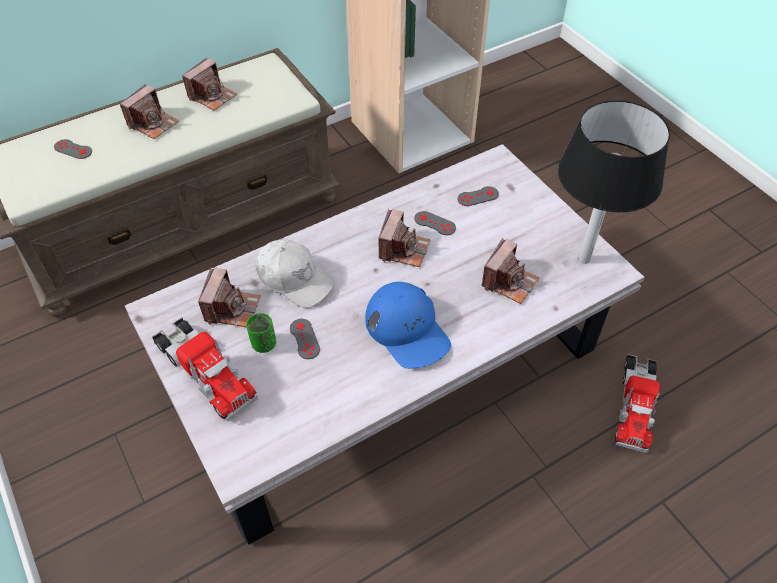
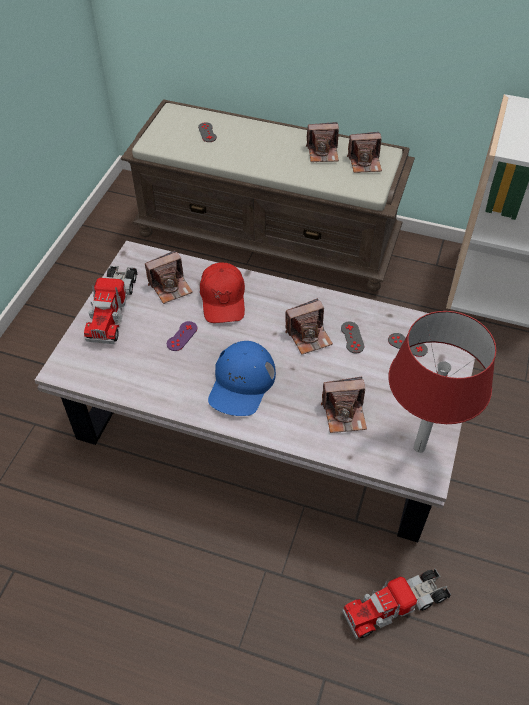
camera: 50 degrees right, 0 degrees up
camera [120,84,179,139] -> camera moved to [347,132,382,173]
green cup [246,313,276,353] -> none
white cap [255,239,335,308] -> red cap [200,262,245,323]
grey game controller [290,319,320,359] -> purple game controller [167,321,197,351]
black table lamp [558,100,670,264] -> red table lamp [389,311,496,453]

